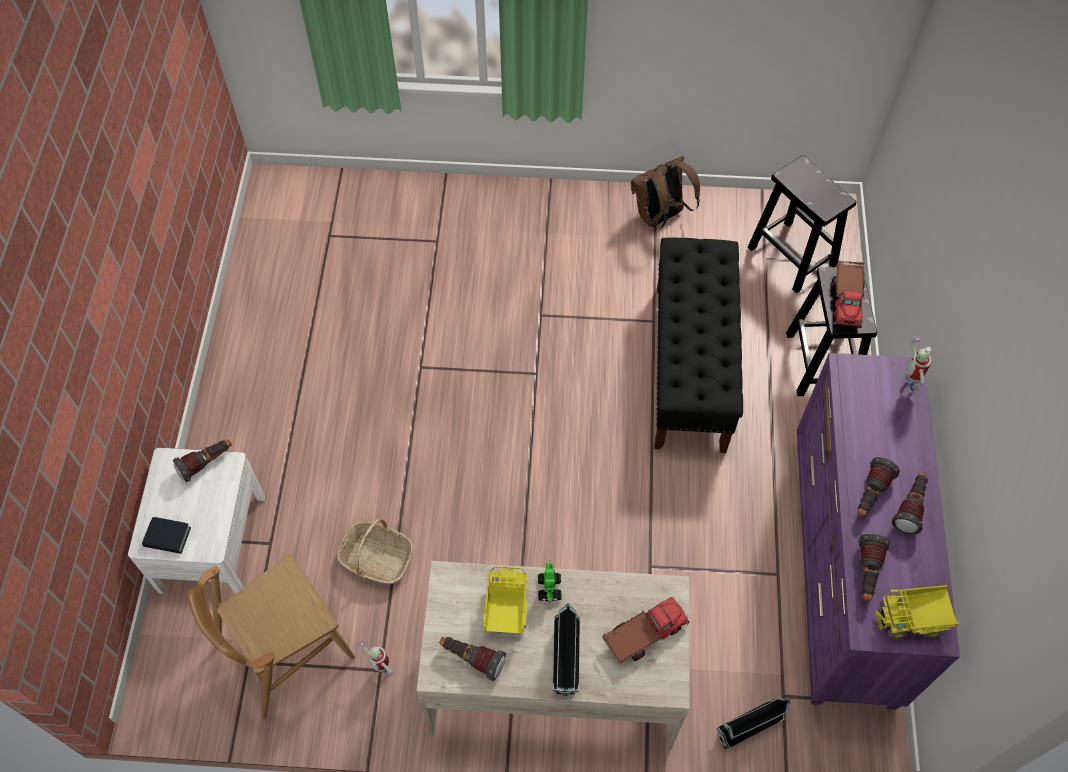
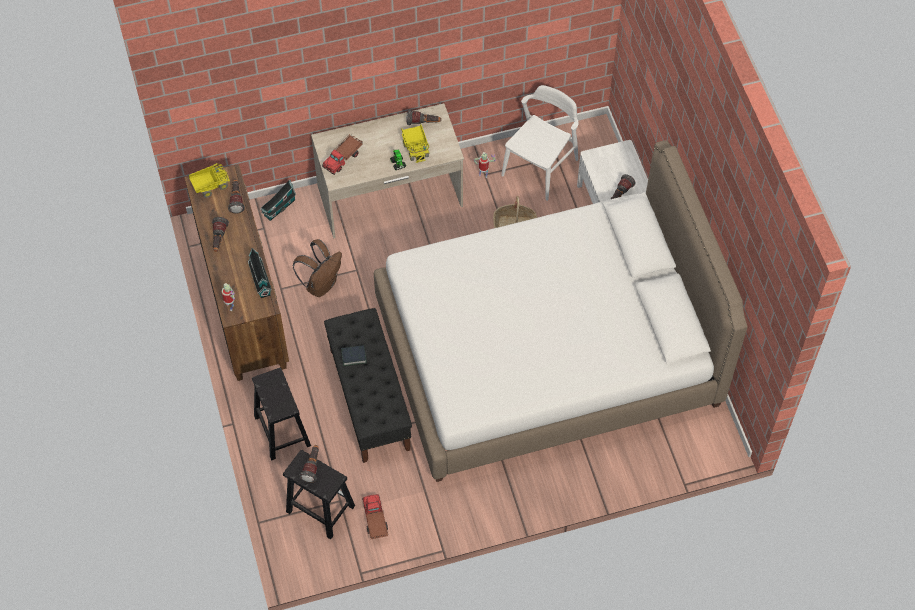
camera: 160 degrees right, 0 degrees up
book [142,517,191,554] -> book moved to [341,345,367,366]
brown chair [187,555,355,719] -> white chair [501,85,579,201]
toy house [552,603,580,696] -> toy house moved to [248,248,272,298]
brown backpack [631,156,700,229] -> brown backpack moved to [293,239,342,297]
purple dresser [797,353,960,710] -> brown dresser [185,164,289,381]
toy truck [831,260,865,328] -> toy truck moved to [362,494,388,539]
flashlight [857,457,900,517] -> flashlight moved to [299,445,319,482]
none -> white bed [374,140,748,482]

